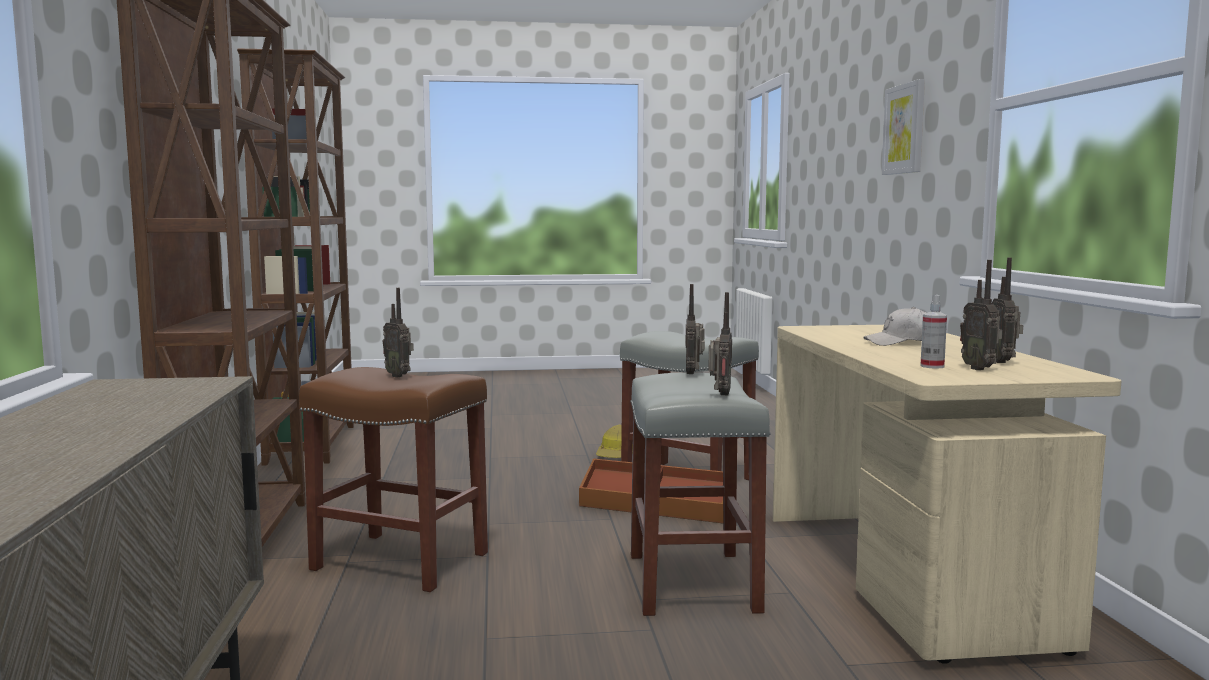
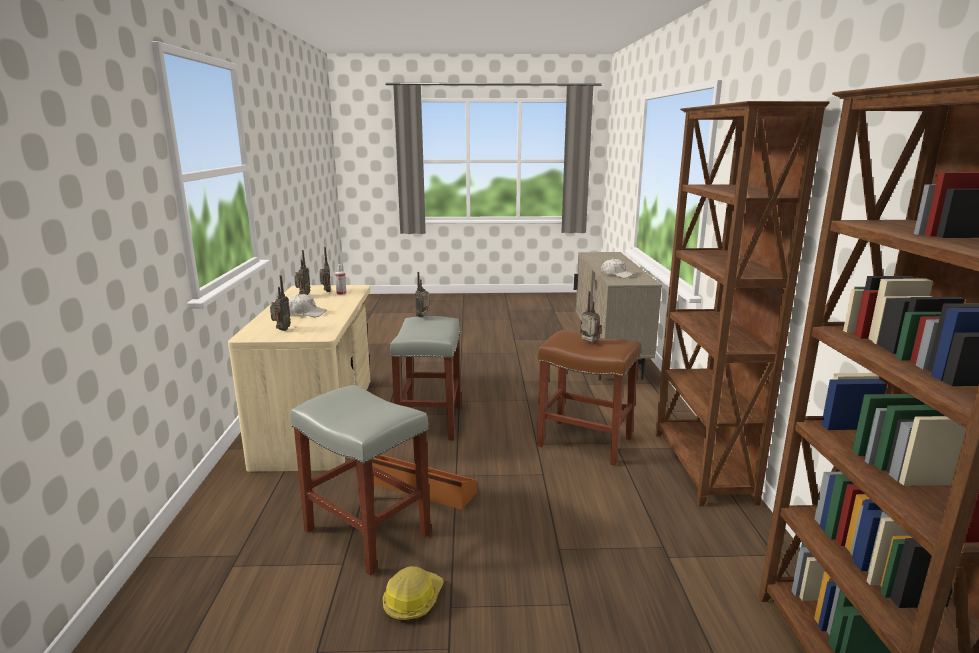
camera: 175 degrees left, 10 degrees up
radio [686,284,705,374] -> radio moved to [270,275,291,331]
picture [882,79,925,175] -> none
none -> white cap [601,258,634,278]

